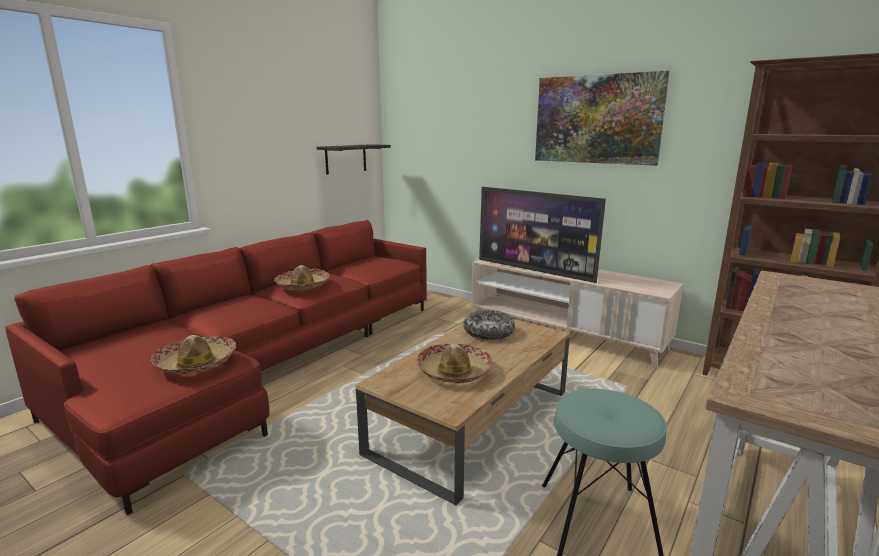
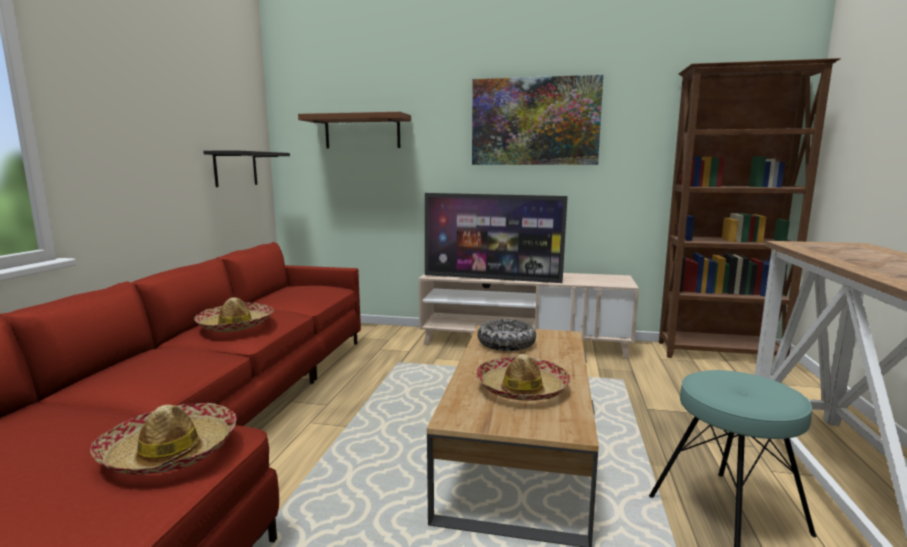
camera: 25 degrees left, 5 degrees down
none -> brown shelf [298,112,411,149]

